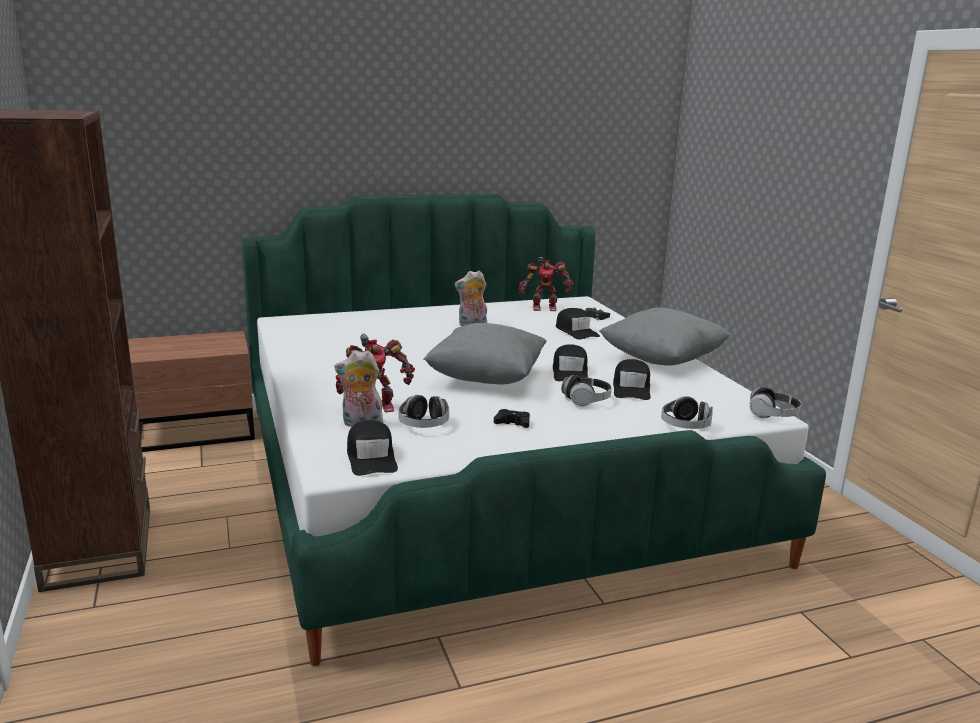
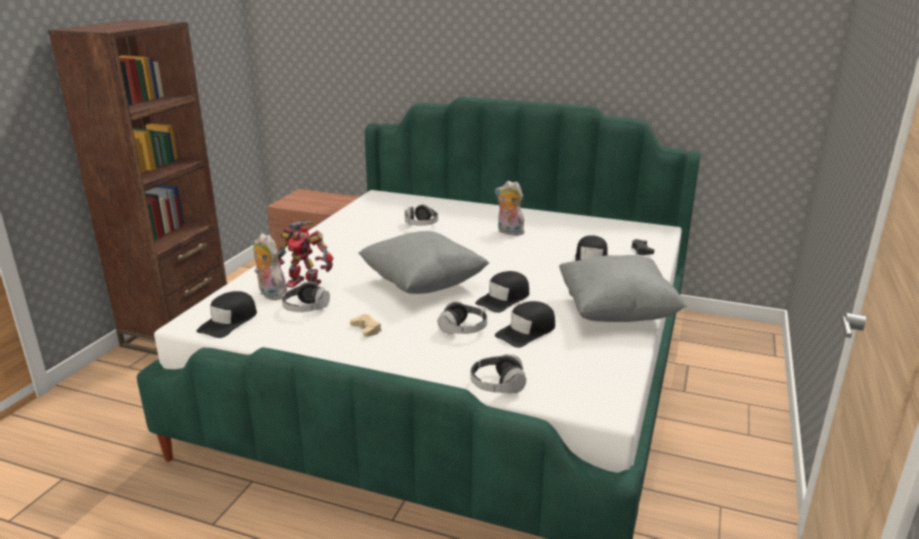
camera: 40 degrees right, 5 degrees up
black game controller [494,409,530,428] -> beige game controller [350,314,381,337]
toy robot [519,257,574,311] -> none
headphones [749,386,801,418] -> headphones moved to [405,205,438,226]

